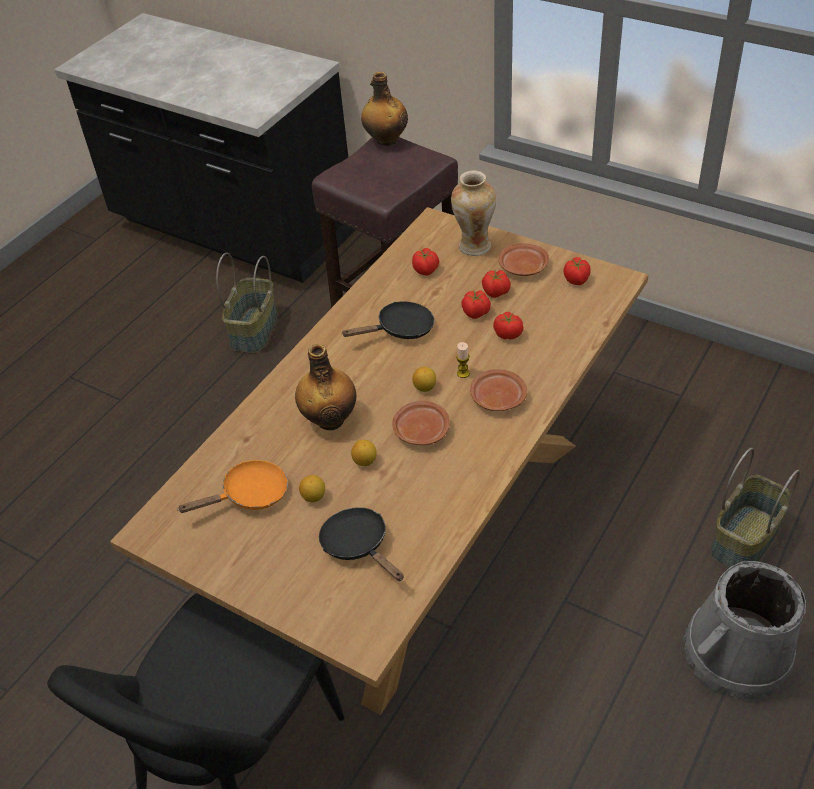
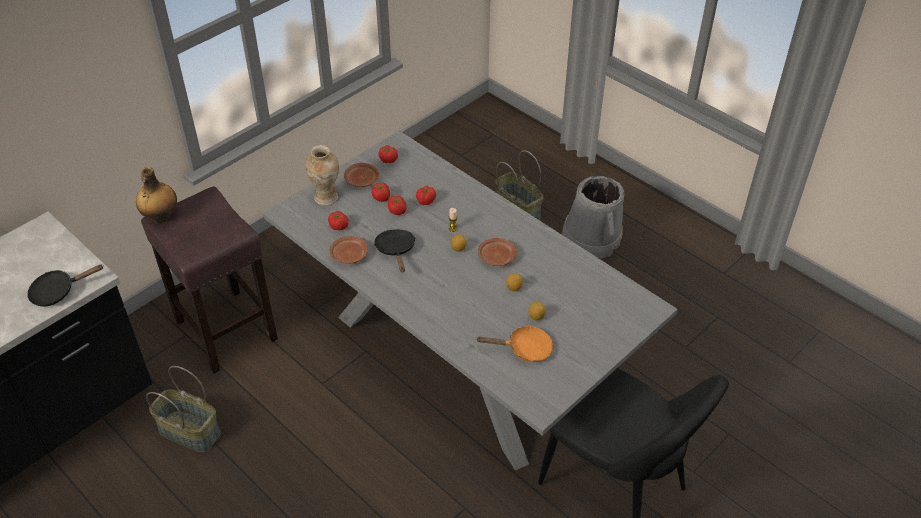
camera: 80 degrees left, 0 degrees up
brown dining table [110,207,648,715] -> grey dining table [263,131,678,470]
orange frying pan [177,460,288,513] -> orange frying pan turned 105 degrees clockwise [477,326,553,362]
bottle [295,344,356,430] -> none
black frying pan [319,507,404,581] -> black frying pan moved to [27,264,104,307]
brown plate [470,369,527,411] -> brown plate moved to [329,236,368,264]

